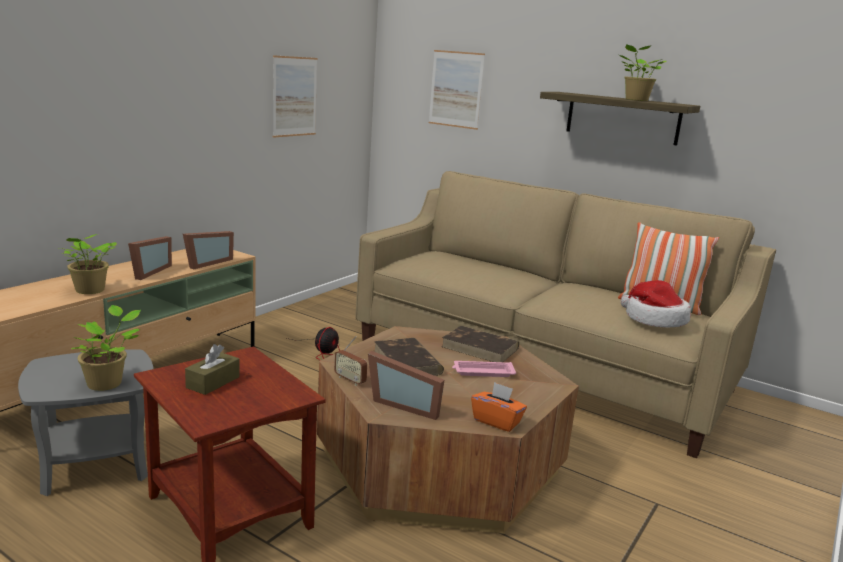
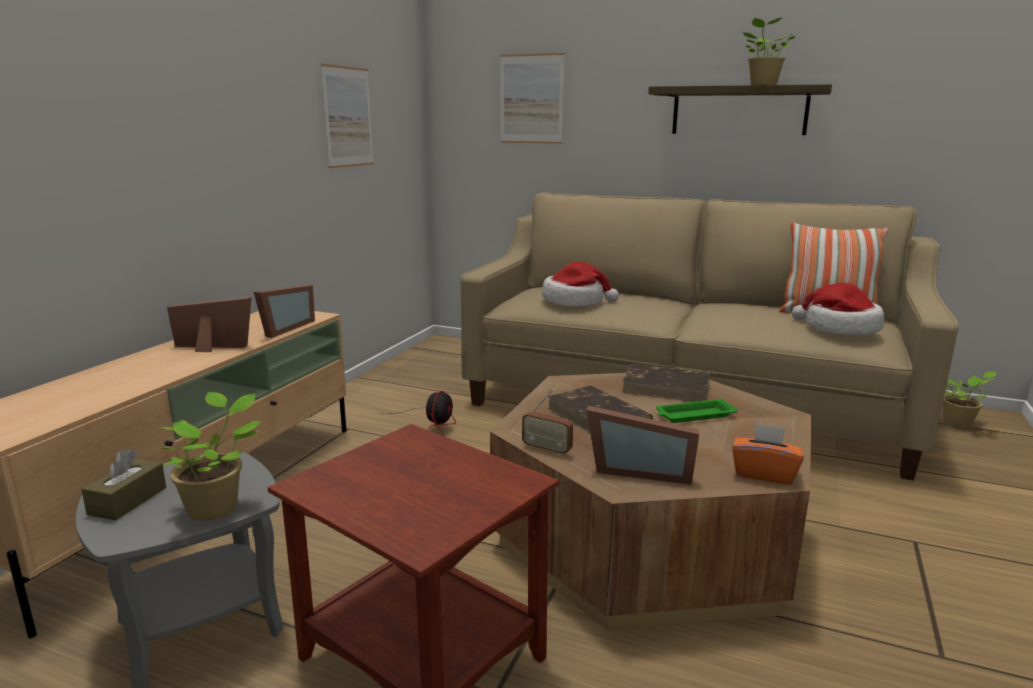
camera: 10 degrees left, 0 degrees up
potted plant [60,234,117,294] -> potted plant moved to [943,371,996,428]
picture frame [128,236,172,280] -> picture frame turned 90 degrees counterclockwise [167,297,251,352]
brown tissue box [185,344,240,395] -> brown tissue box moved to [81,449,166,521]
pink tray [452,361,516,377] -> green tray [656,398,738,423]
none -> hat [542,262,619,306]

